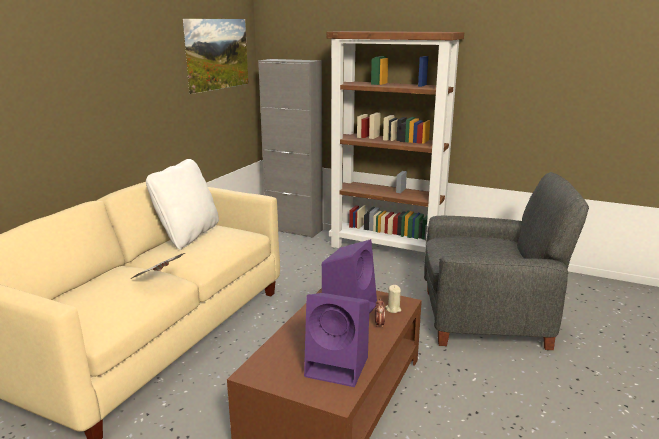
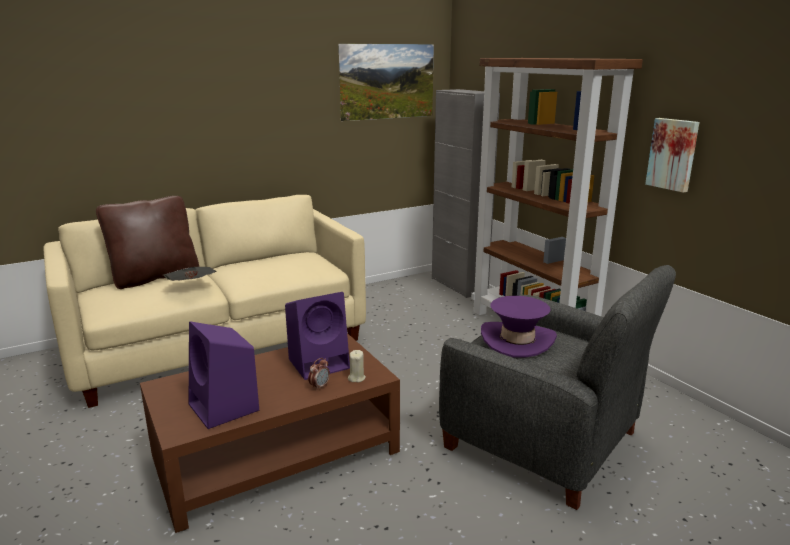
camera: 35 degrees right, 0 degrees up
white pillow [146,159,219,250] -> none
none -> brown pillow [96,196,199,289]
none -> purple hat [481,296,557,358]
none -> picture [645,118,700,193]

